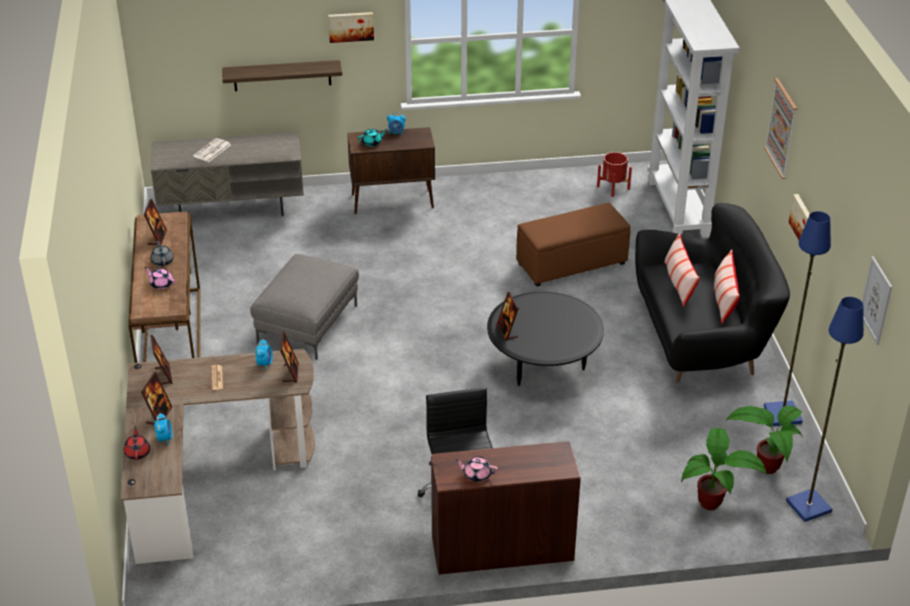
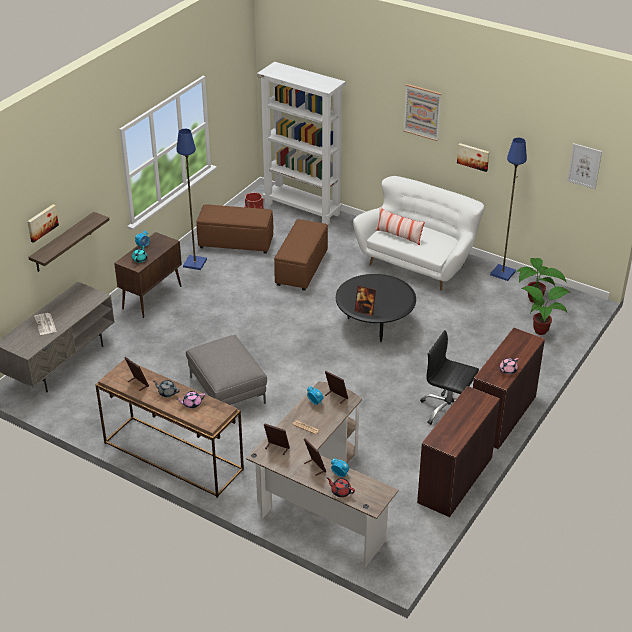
camera: 50 degrees left, 0 degrees up
picture [328,12,374,43] -> picture moved to [27,204,59,243]
black sofa [635,203,790,383] -> white sofa [353,176,484,291]
pillow [714,250,740,323] -> none
blue floor lamp [786,297,864,522] -> blue floor lamp moved to [176,129,207,270]
none -> brown ottoman [197,205,273,254]
none -> brown desk [417,386,500,517]

